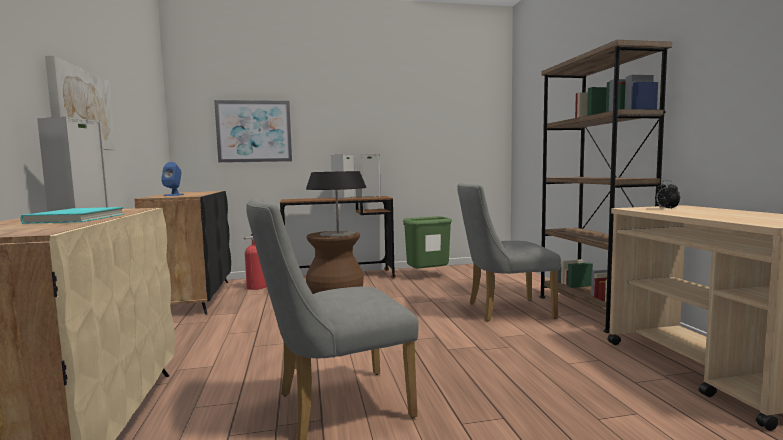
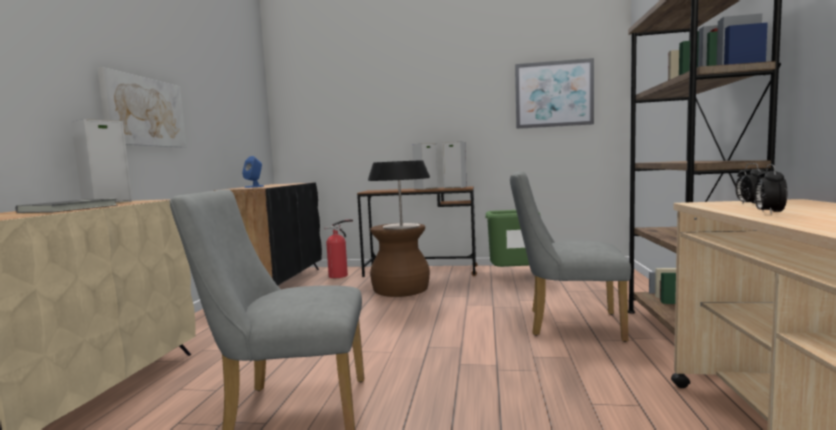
camera: 20 degrees right, 0 degrees up
turquoise book [20,207,124,224] -> grey book [16,199,117,213]
picture [214,100,292,163] -> picture moved to [515,58,594,129]
none -> alarm clock [754,164,787,215]

